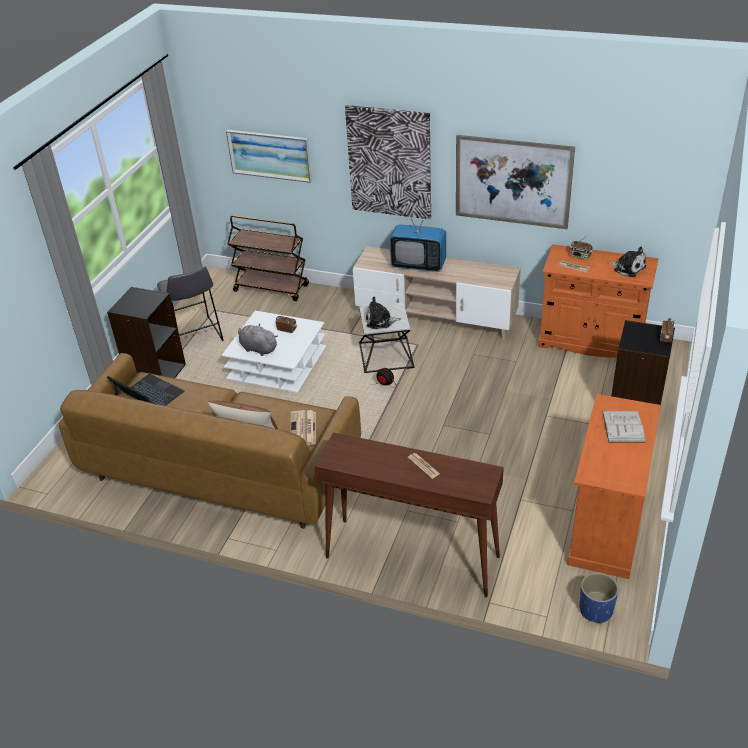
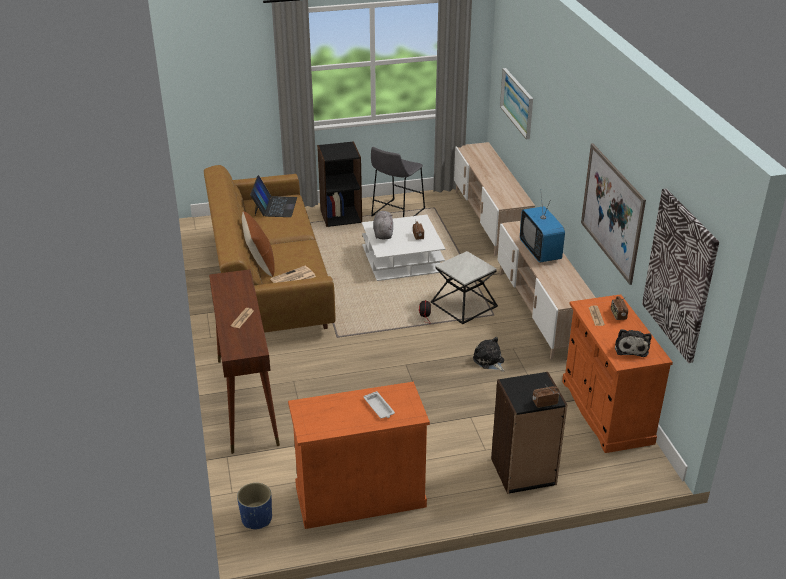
camera: 55 degrees right, 5 degrees down
brown cart [227,215,309,301] -> beige tv stand [454,142,535,256]
picture [345,105,431,219] -> picture moved to [642,189,719,363]
plush toy [366,296,401,329] -> plush toy moved to [473,337,505,371]
white book [602,411,646,443] -> white tray [363,391,395,419]

